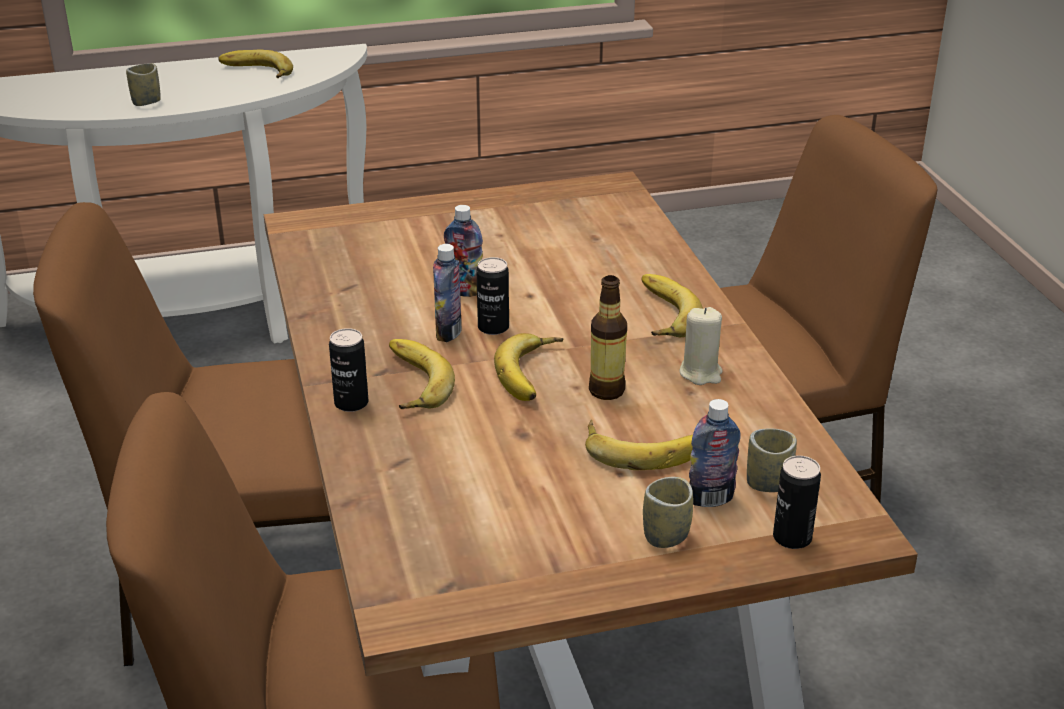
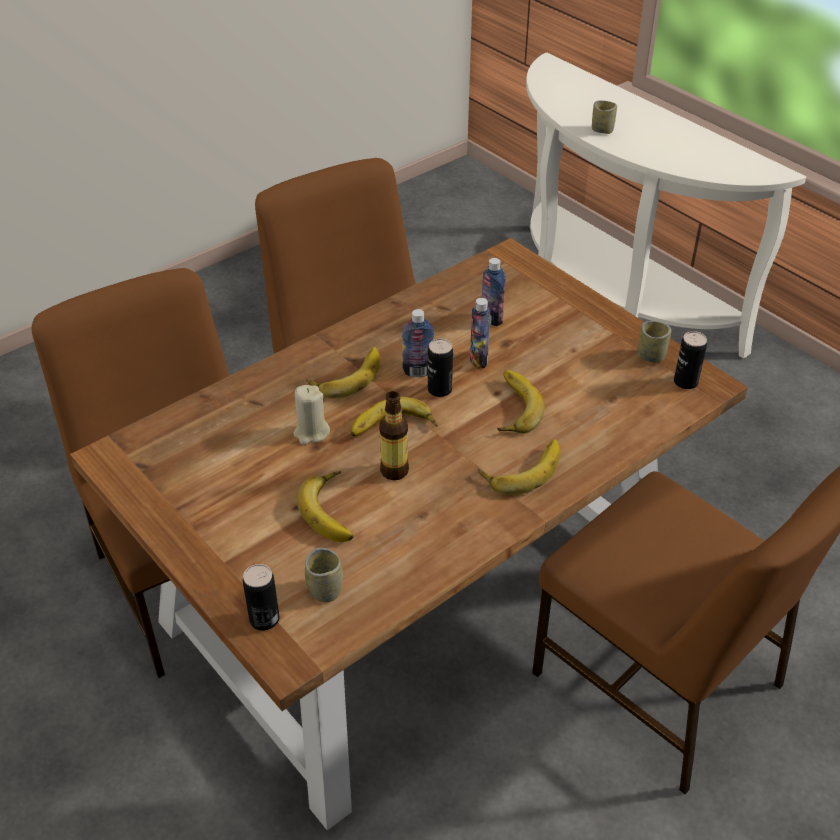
camera: 65 degrees right, 10 degrees up
banana [218,50,293,78] -> banana moved to [497,370,545,434]
can [329,328,368,412] -> can moved to [674,331,707,389]
cup [643,477,693,548] -> cup moved to [638,321,671,363]
beige candle [679,307,722,385] -> beige candle moved to [293,385,330,445]
bottle [689,399,741,507] -> bottle moved to [482,258,505,326]

